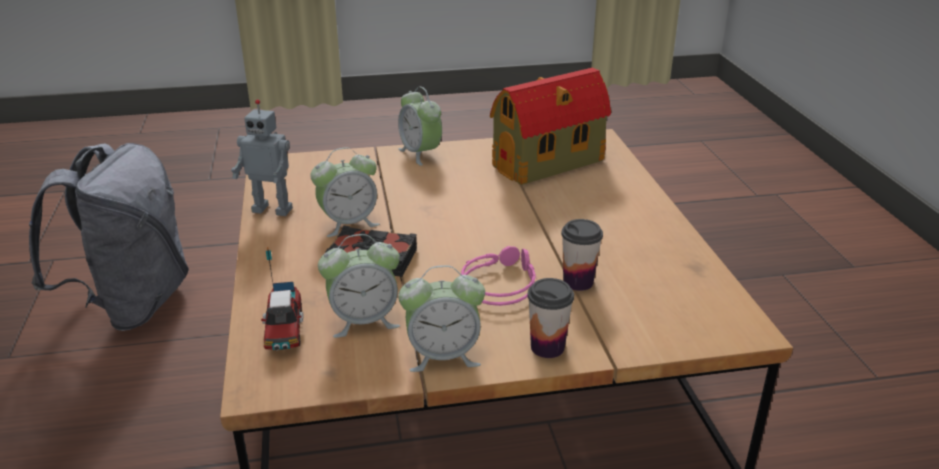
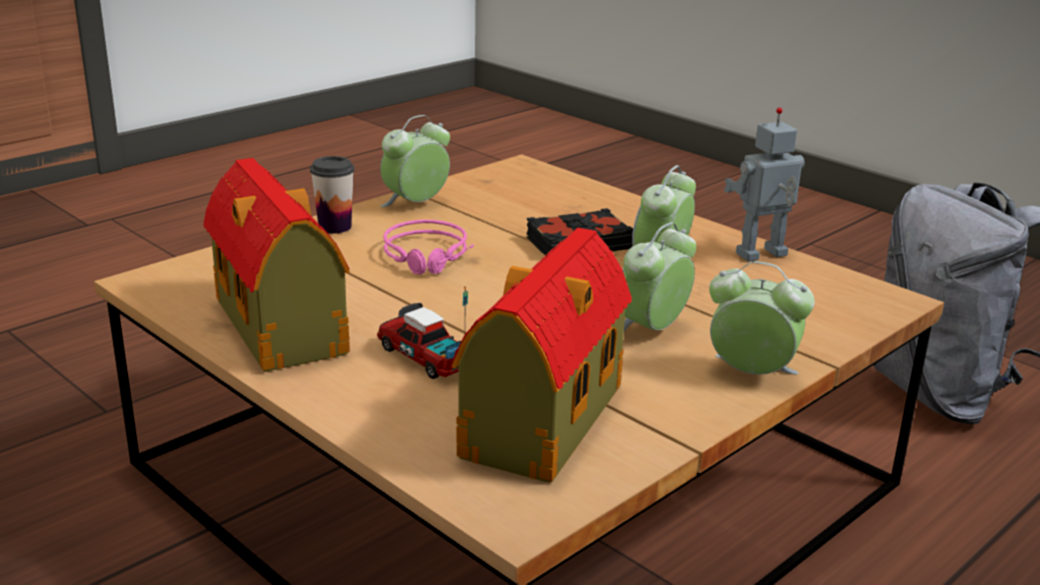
camera: 145 degrees right, 5 degrees down
toy truck [261,247,304,351] -> toy truck moved to [377,287,468,379]
alarm clock [318,234,400,338] -> alarm clock moved to [623,222,696,332]
cup [561,219,603,291] -> none
none -> toy house [204,158,350,372]

